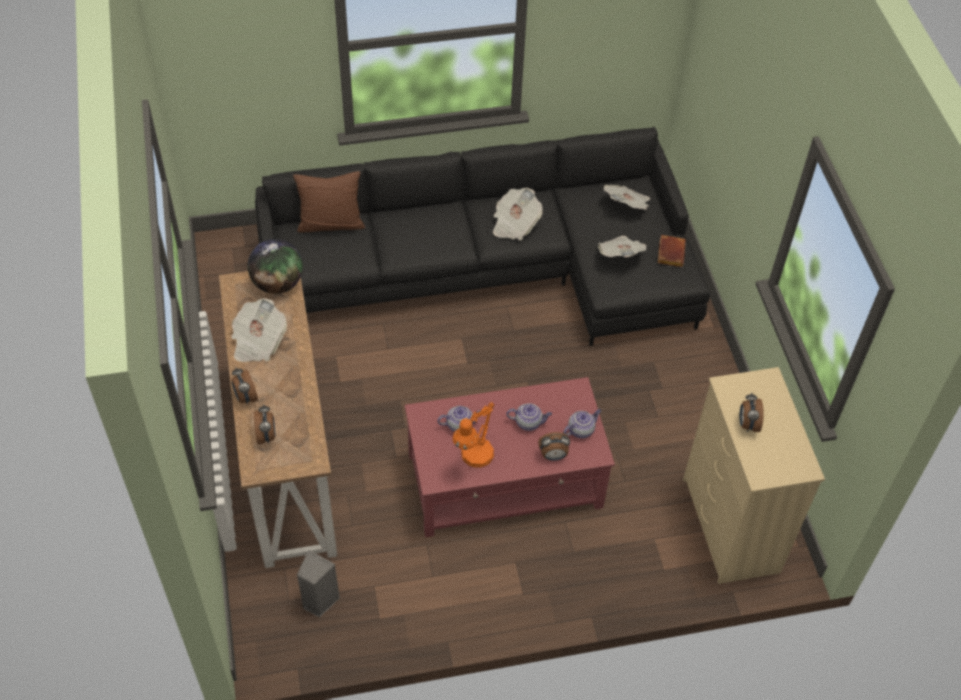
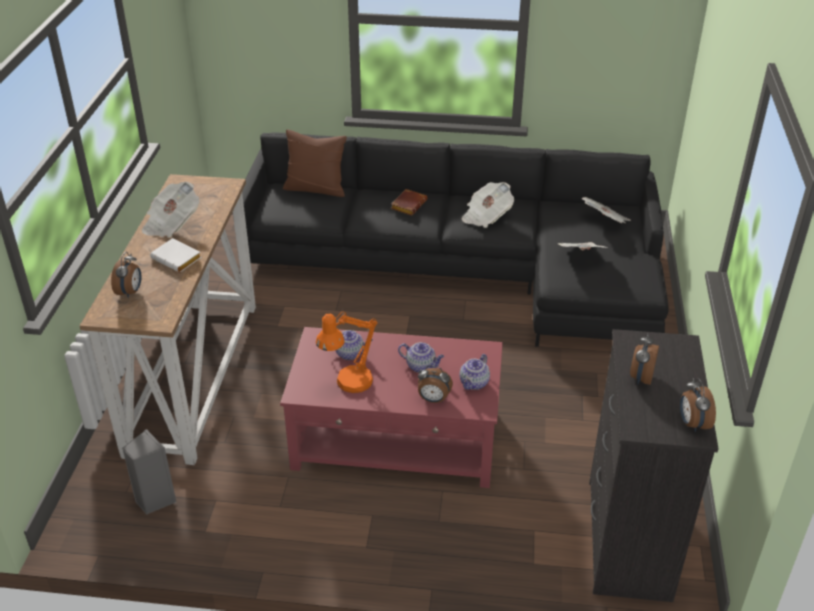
camera: 20 degrees right, 15 degrees down
alarm clock [231,367,258,405] -> alarm clock moved to [680,378,716,432]
globe [248,239,303,294] -> none
teapot [563,409,601,438] -> teapot turned 135 degrees clockwise [460,354,490,390]
brown book [658,235,686,267] -> brown book moved to [391,189,427,216]
beige dresser [683,367,825,584] -> black dresser [589,329,719,602]
none -> white book [150,238,201,273]

